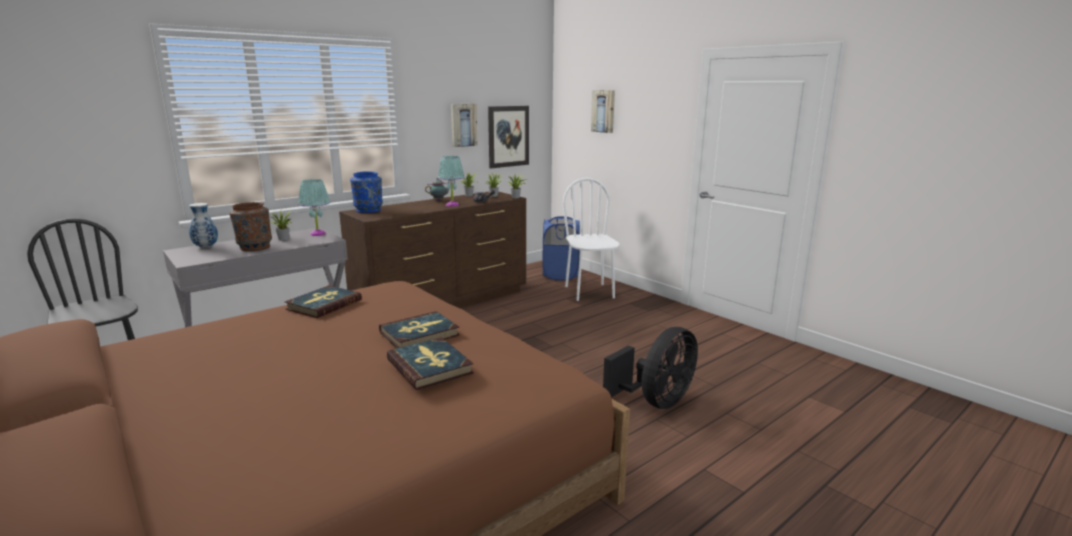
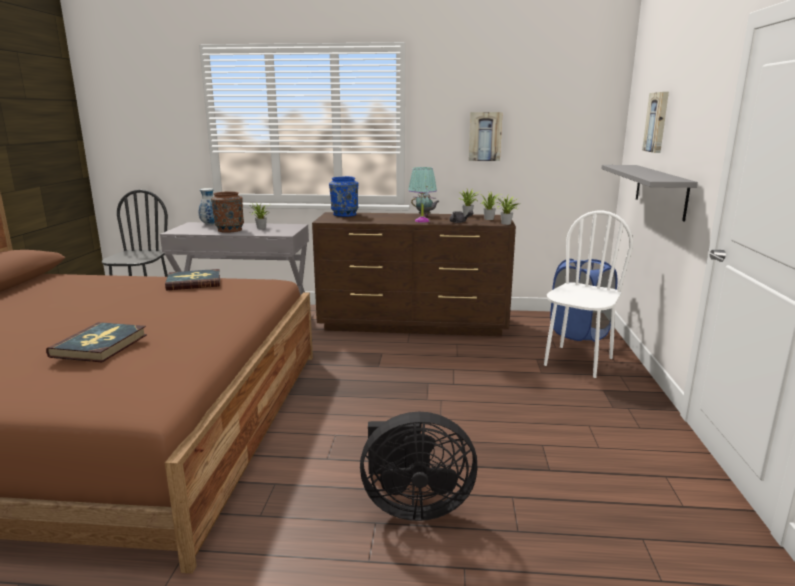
camera: 45 degrees right, 0 degrees up
turquoise table lamp [299,179,330,236] -> none
book [379,311,460,348] -> none
picture [488,106,529,168] -> none
none -> grey shelf [601,165,698,222]

